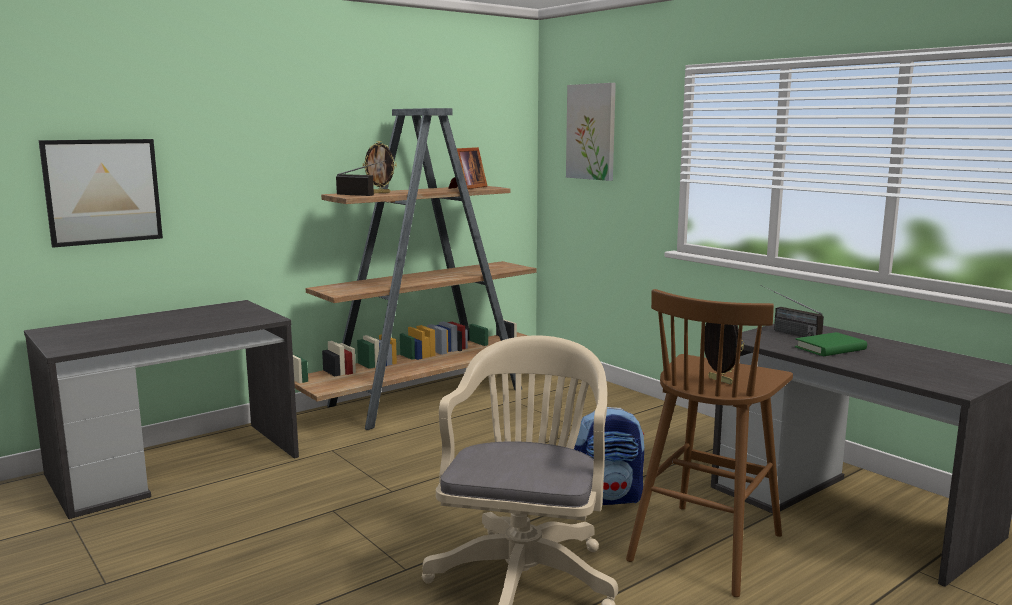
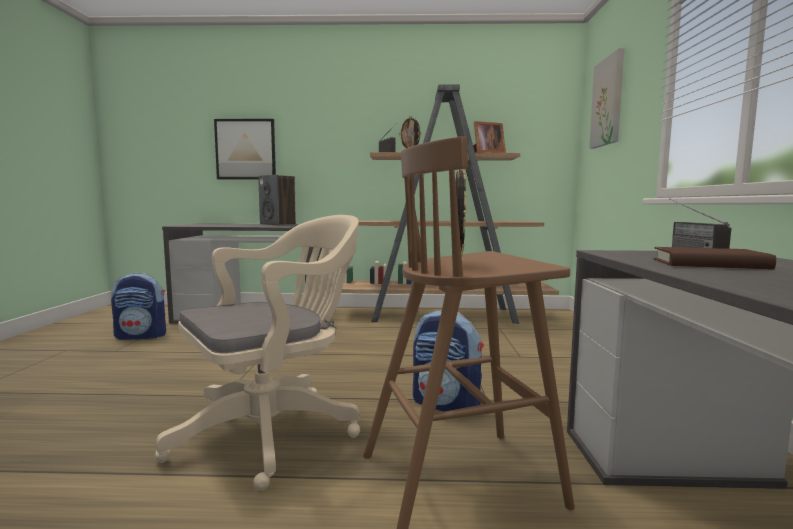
camera: 40 degrees right, 5 degrees down
green book [795,332,867,356] -> brown book [654,247,776,269]
none -> backpack [111,273,166,340]
none -> speaker [258,175,296,225]

